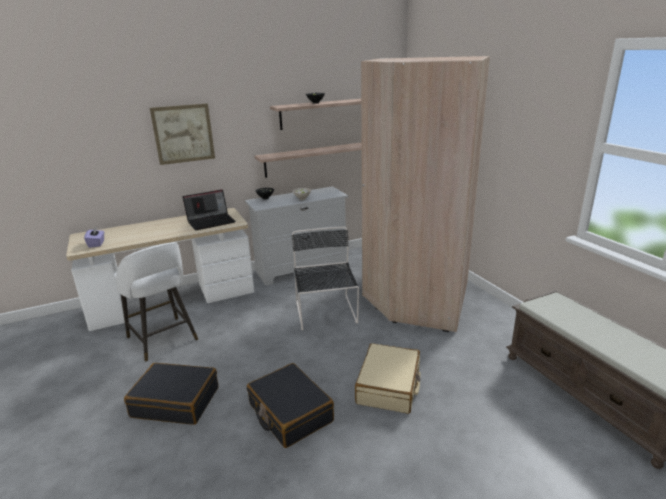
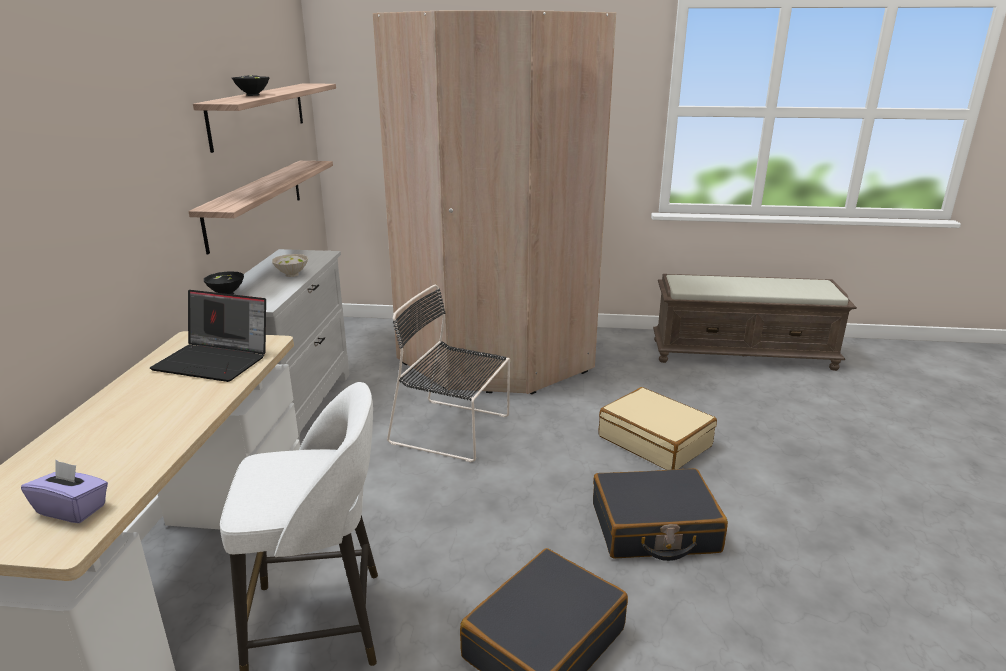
camera: 60 degrees left, 0 degrees up
picture [150,103,215,165] -> none
laptop [183,189,235,230] -> laptop turned 105 degrees clockwise [150,290,266,382]

